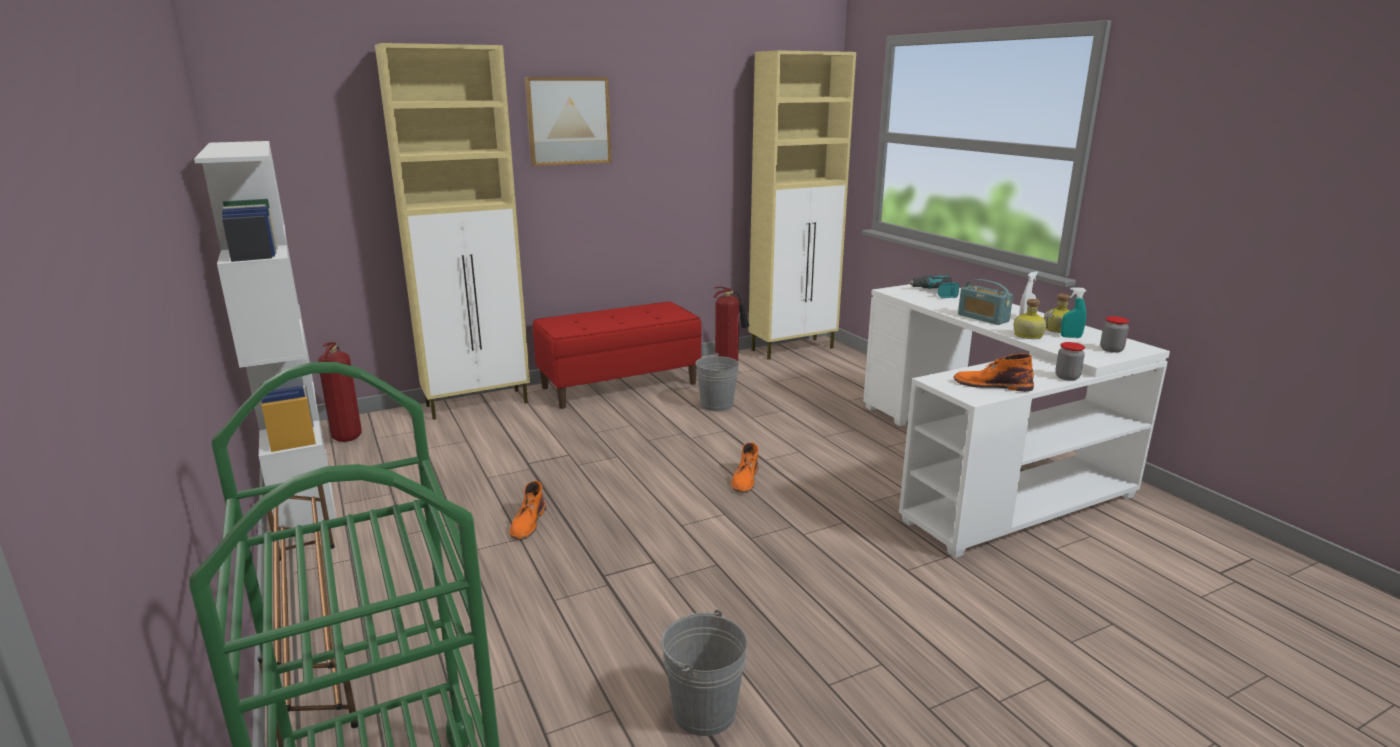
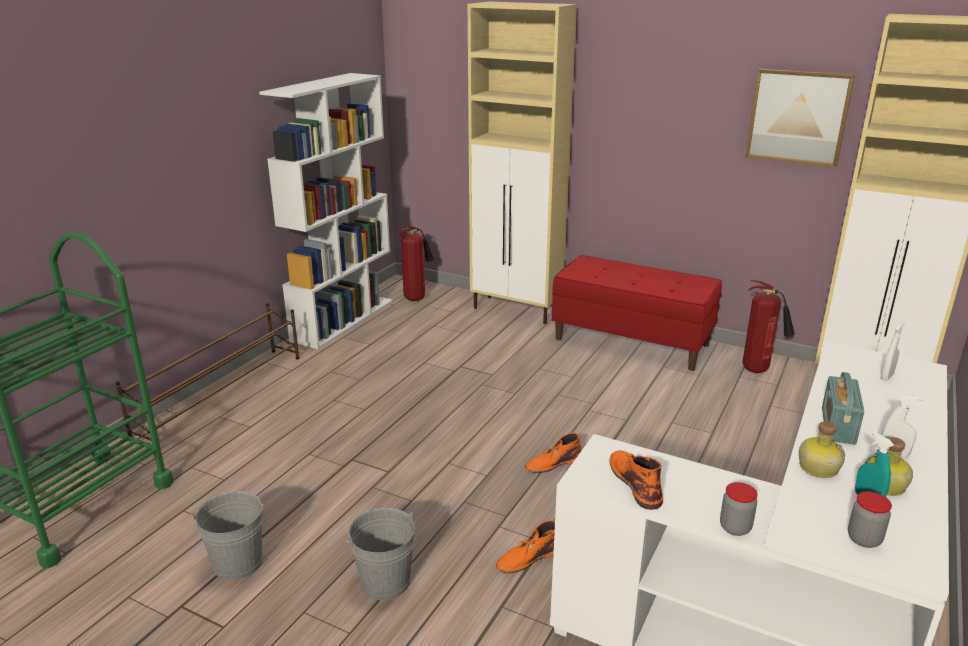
camera: 55 degrees right, 5 degrees up
orange boot [510,481,546,539] -> orange boot moved to [496,520,555,573]
picture [525,77,612,166] -> picture moved to [745,69,855,167]
grey bucket [696,353,739,411] -> grey bucket moved to [346,508,415,600]
power drill [908,275,959,298] -> white spray bottle [881,322,904,381]

